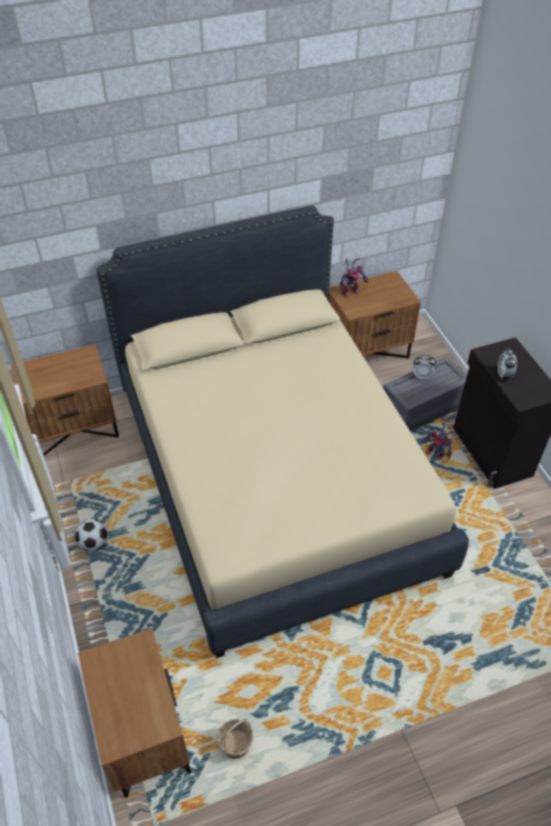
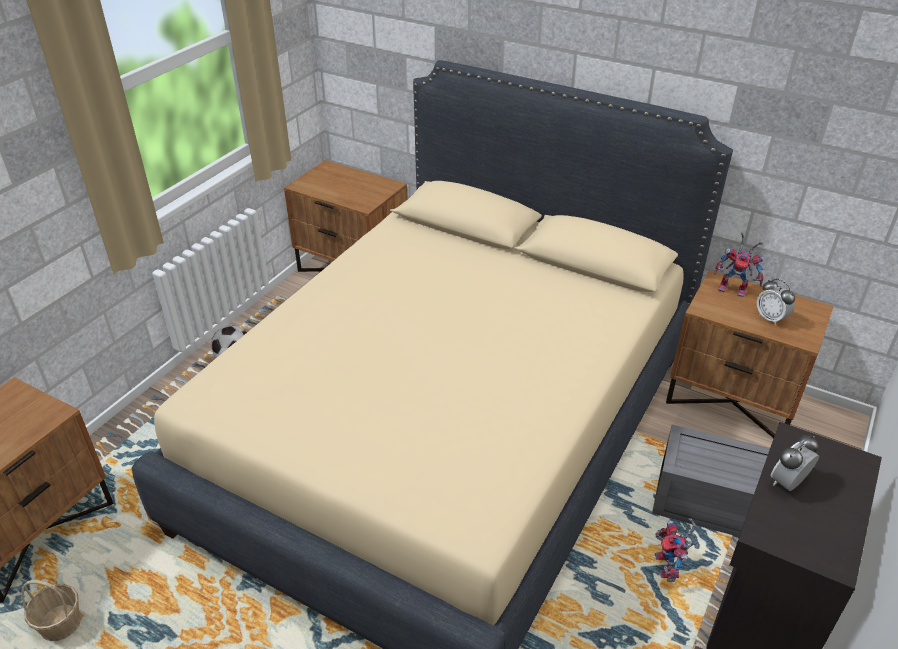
camera: 50 degrees right, 10 degrees down
alarm clock [413,355,436,379] -> alarm clock moved to [757,279,795,326]

